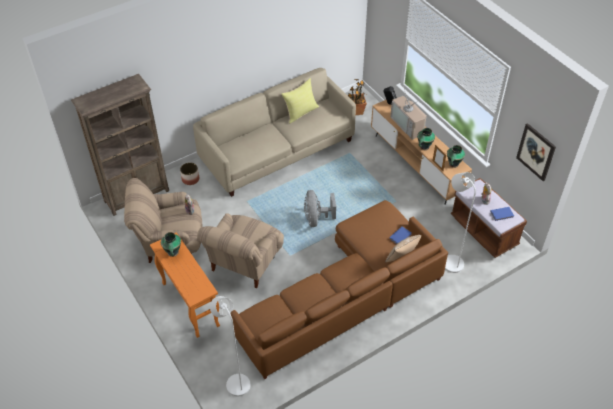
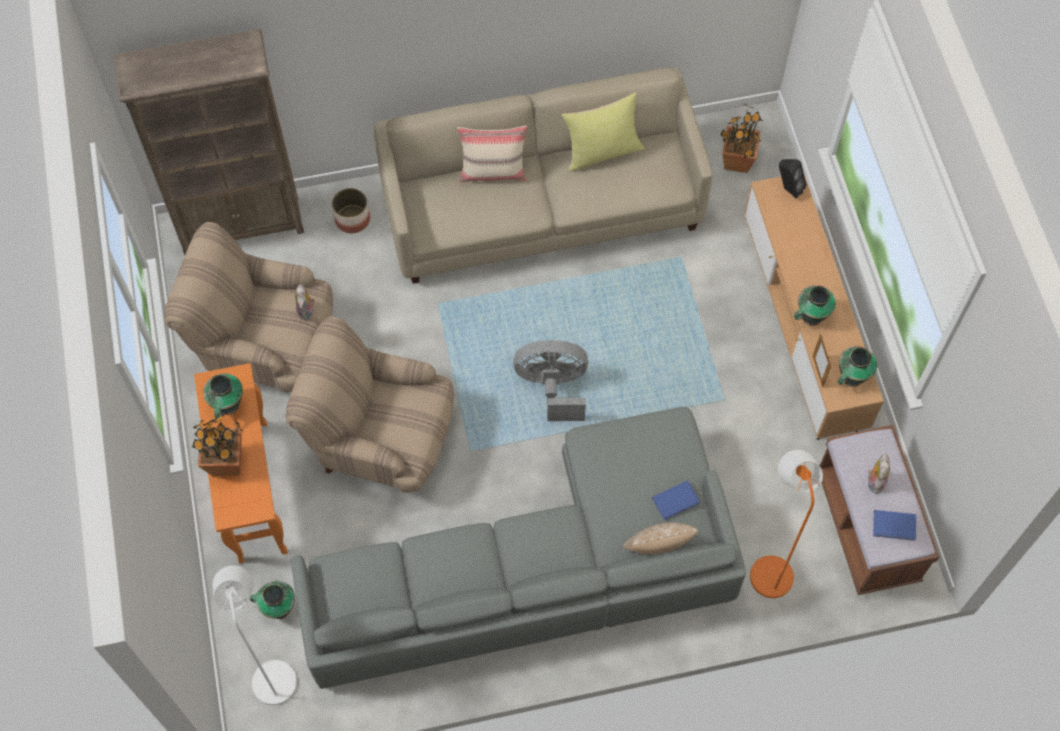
camera: 20 degrees right, 15 degrees up
beige armchair [197,213,284,288] -> beige armchair turned 60 degrees clockwise [286,316,454,492]
brown sofa [231,200,448,380] -> grey sofa [291,407,746,689]
grey fan [304,190,336,227] -> grey fan turned 75 degrees clockwise [513,340,588,421]
television [390,86,427,140] -> none
white floor lamp [445,172,476,273] -> orange floor lamp [750,449,823,598]
picture [516,123,556,181] -> none
none -> potted plant [192,414,243,476]
none -> vase [250,581,295,619]
none -> beige pillow [457,125,527,182]

